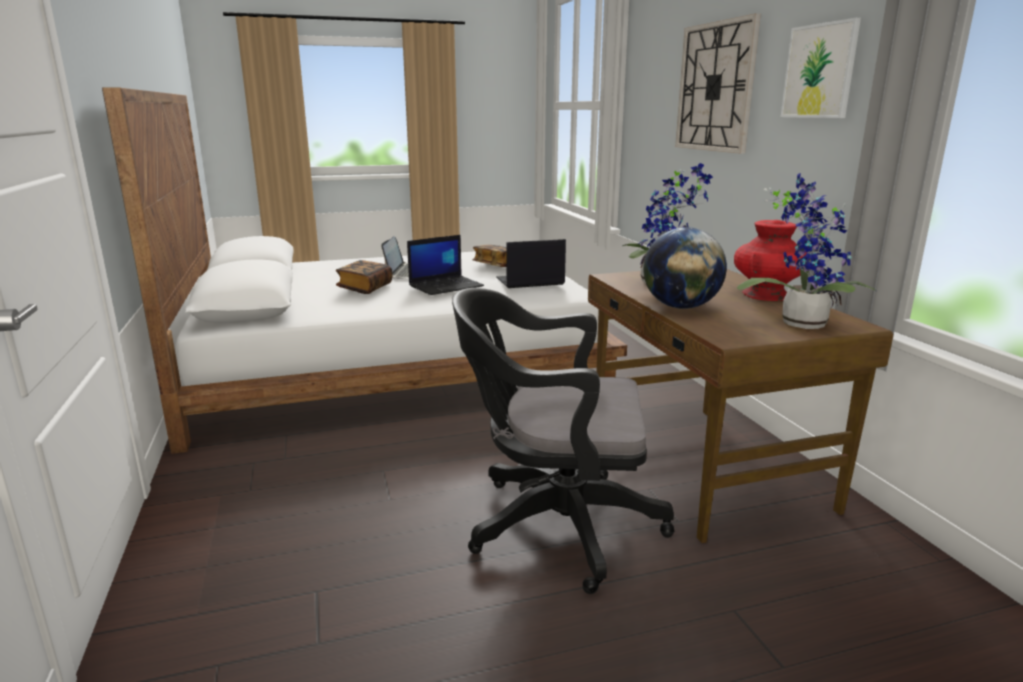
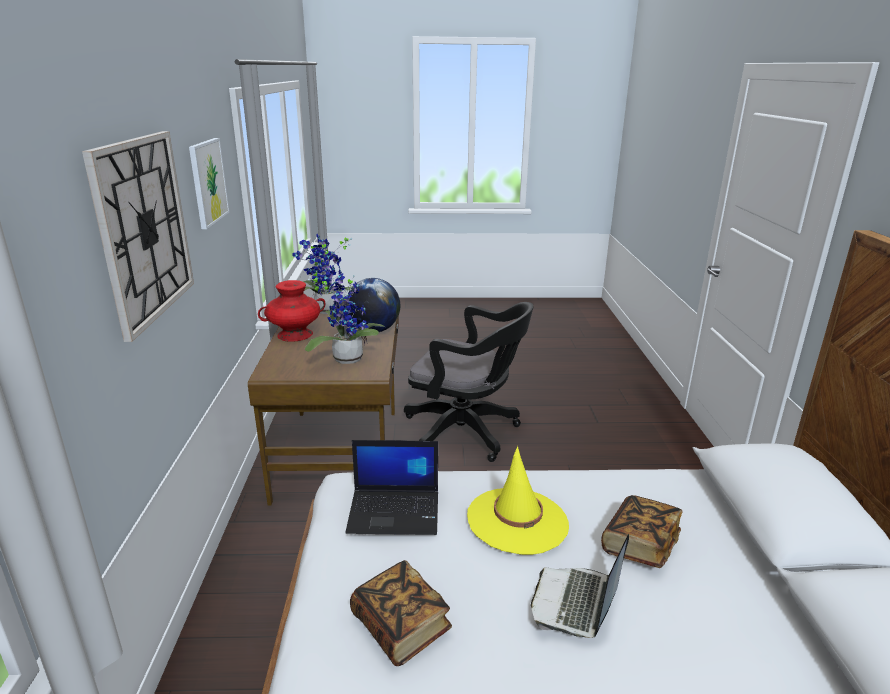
camera: 165 degrees left, 5 degrees up
laptop [407,235,484,295] -> yellow hat [467,446,569,555]

